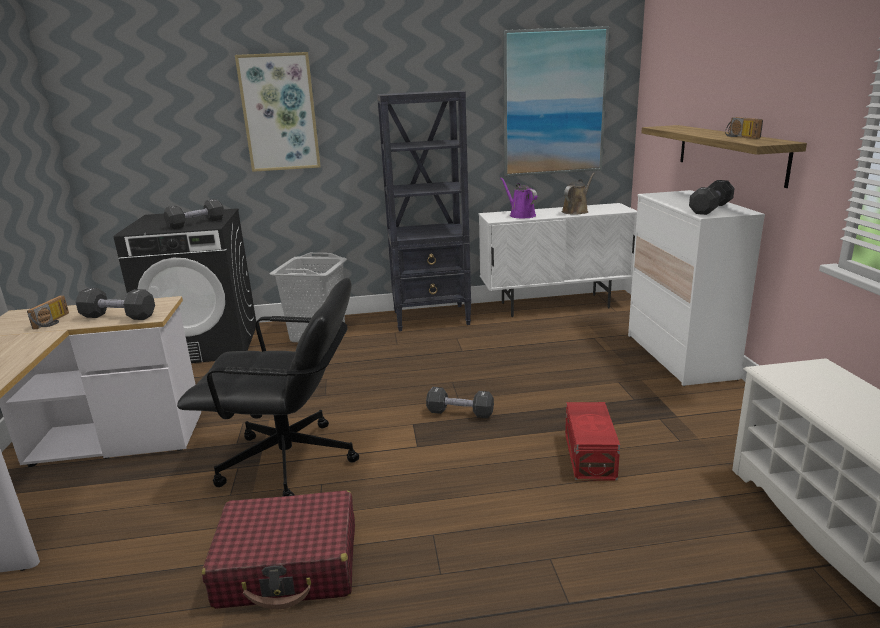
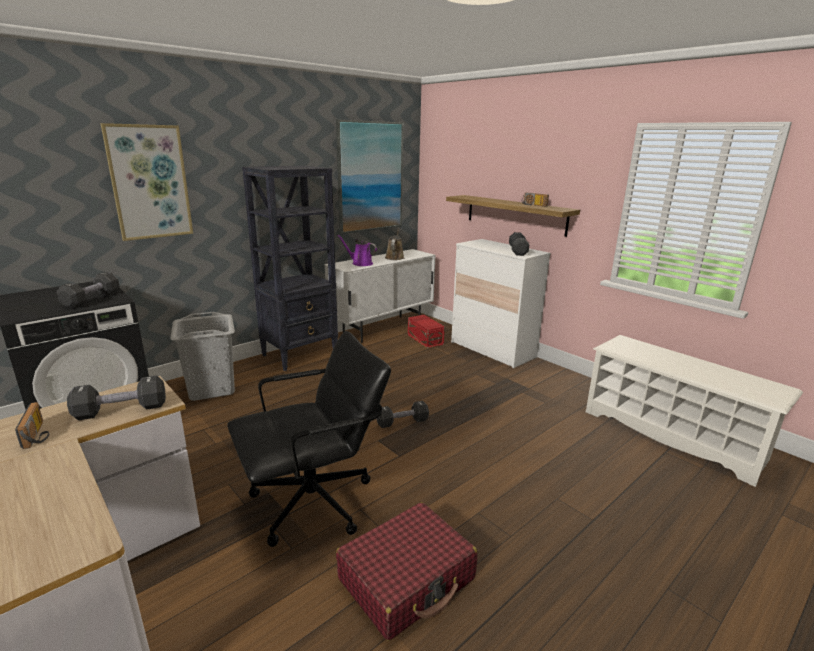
camera: 35 degrees left, 0 degrees up
red storage box [565,402,620,481] -> red storage box moved to [408,315,445,348]

